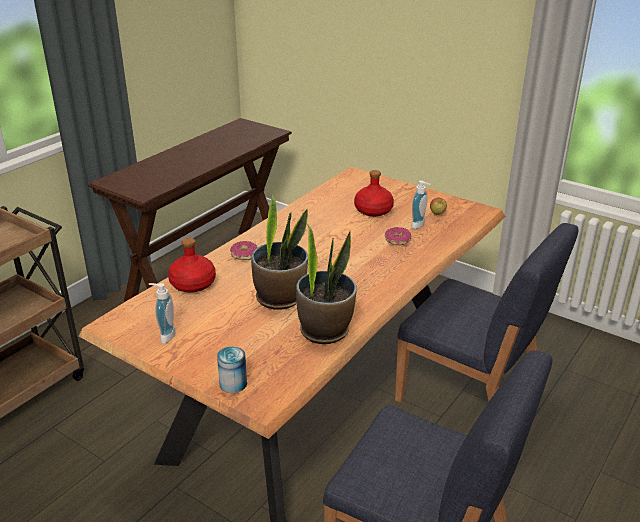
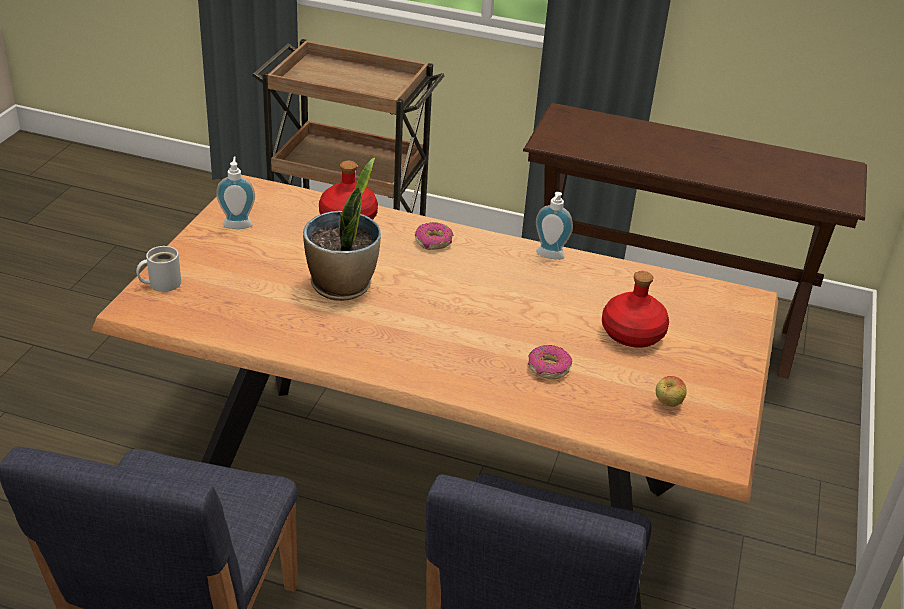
camera: 70 degrees right, 5 degrees up
can [217,346,247,393] -> white mug [136,246,181,292]
potted plant [296,223,357,344] -> none
soap dispenser [411,181,431,229] -> soap dispenser moved to [536,192,573,260]

